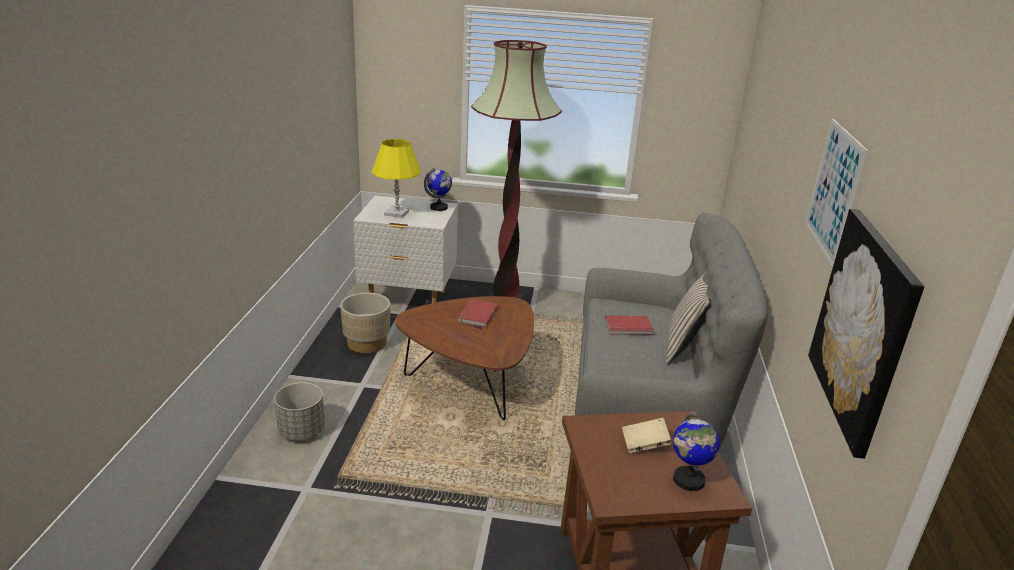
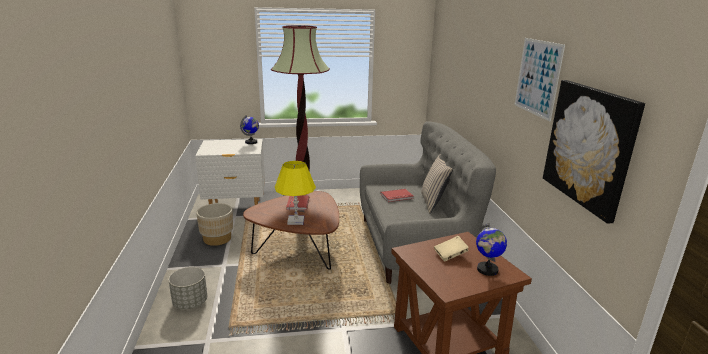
camera: 15 degrees left, 5 degrees down
yellow table lamp [372,139,421,218] -> yellow table lamp moved to [275,161,316,225]

